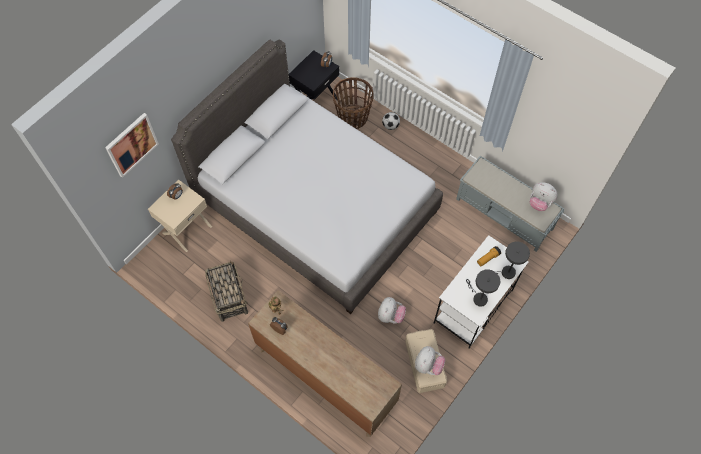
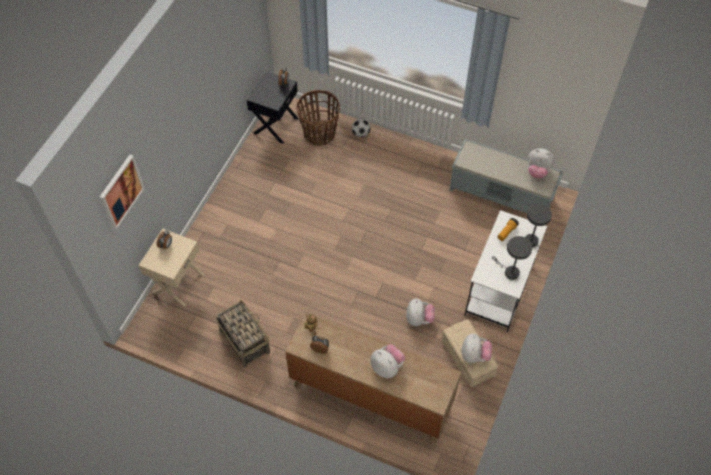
camera: 15 degrees left, 5 degrees down
grey bed [171,39,443,314] -> none
none -> plush toy [371,344,405,378]

